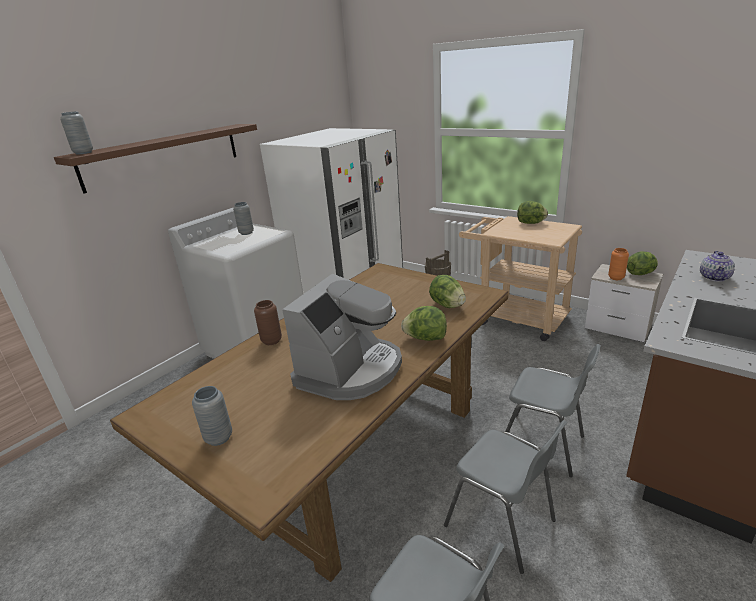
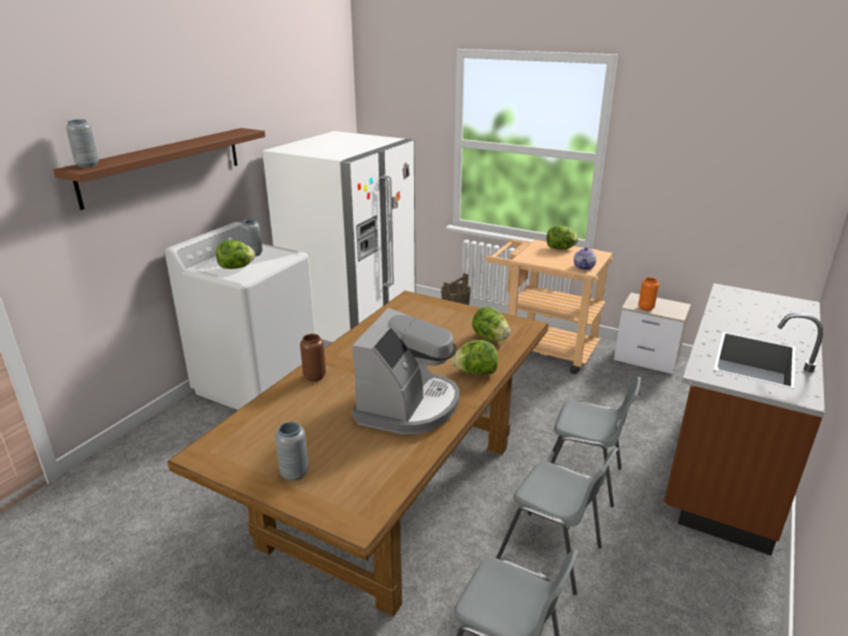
camera: 10 degrees left, 0 degrees up
lettuce [627,251,658,275] -> lettuce moved to [216,240,255,269]
teapot [700,251,735,282] -> teapot moved to [574,247,596,270]

